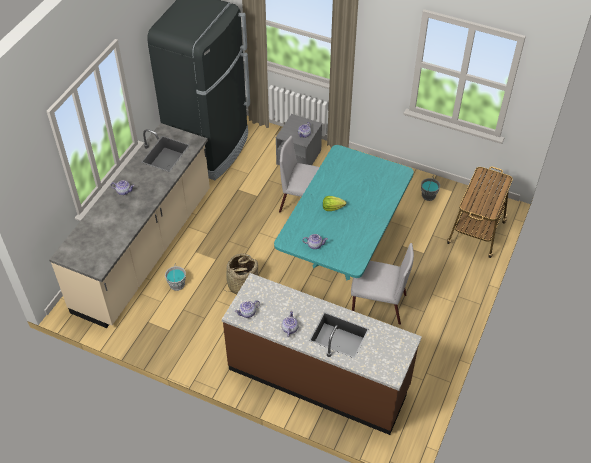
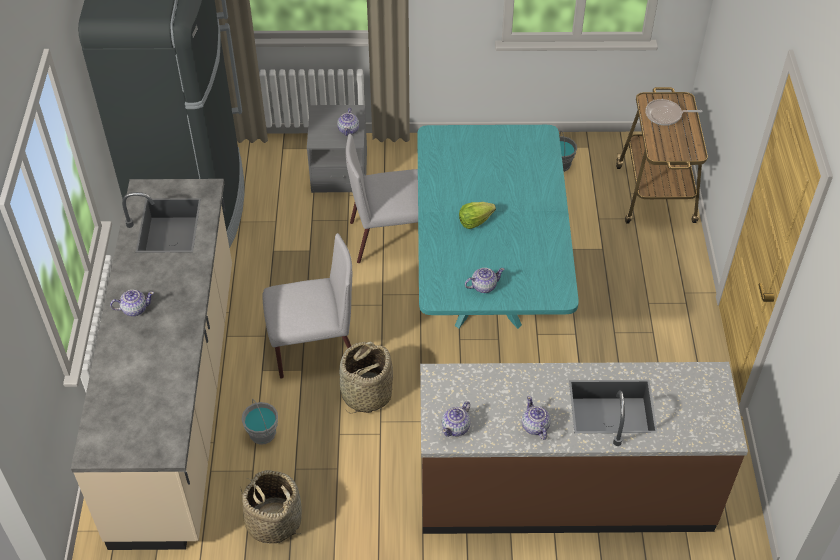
camera: 25 degrees left, 0 degrees up
grey chair [351,243,414,325] -> grey chair moved to [262,233,352,379]
none -> basket [240,470,302,544]
none -> frying pan [645,99,702,126]

